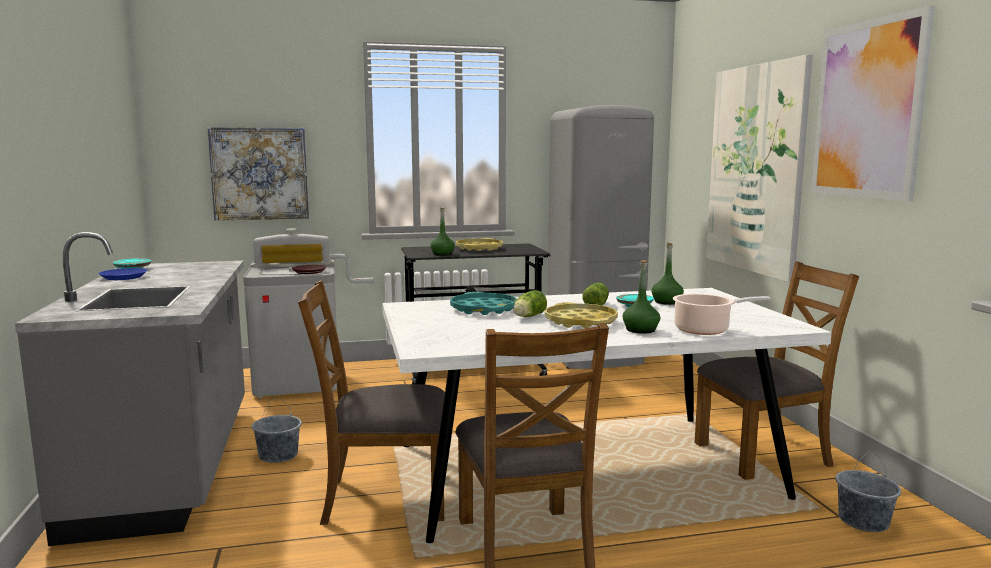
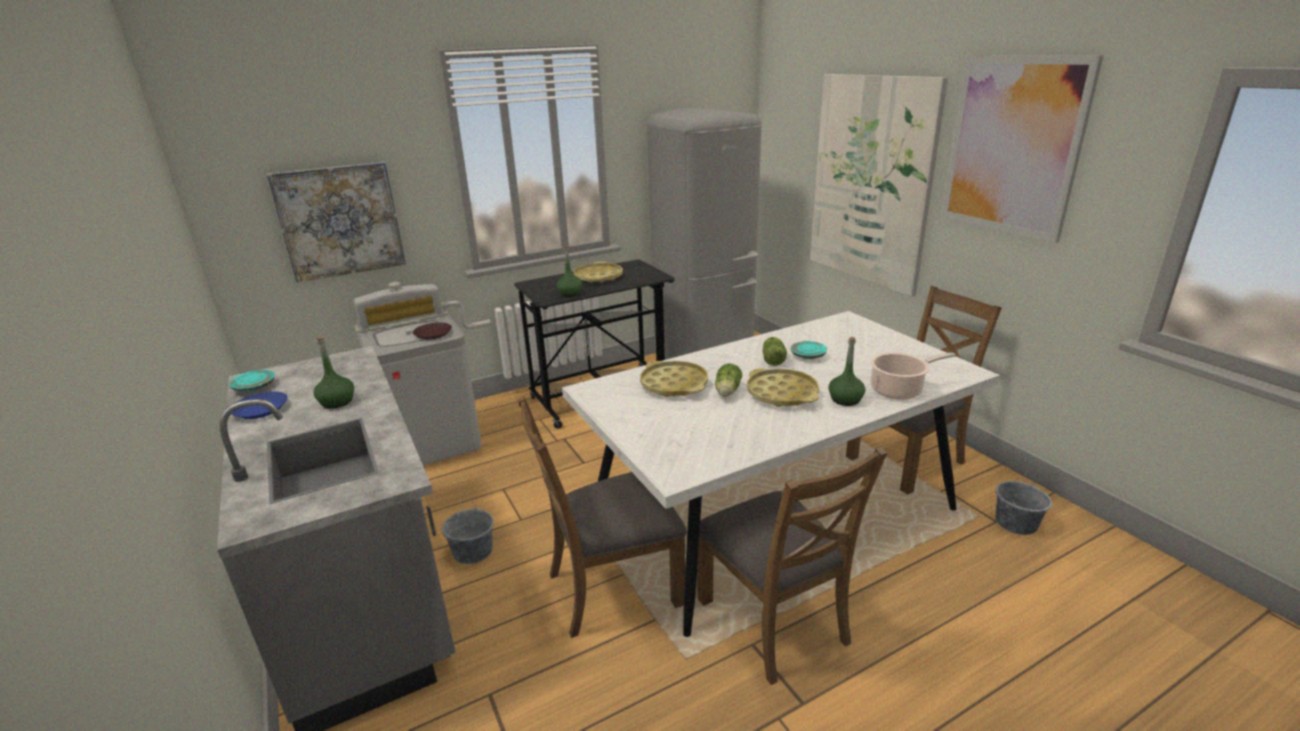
camera: 15 degrees left, 15 degrees up
turquoise tray [450,292,517,315] -> yellow tray [640,361,708,397]
green bottle [651,242,684,305] -> green bottle moved to [314,336,354,409]

